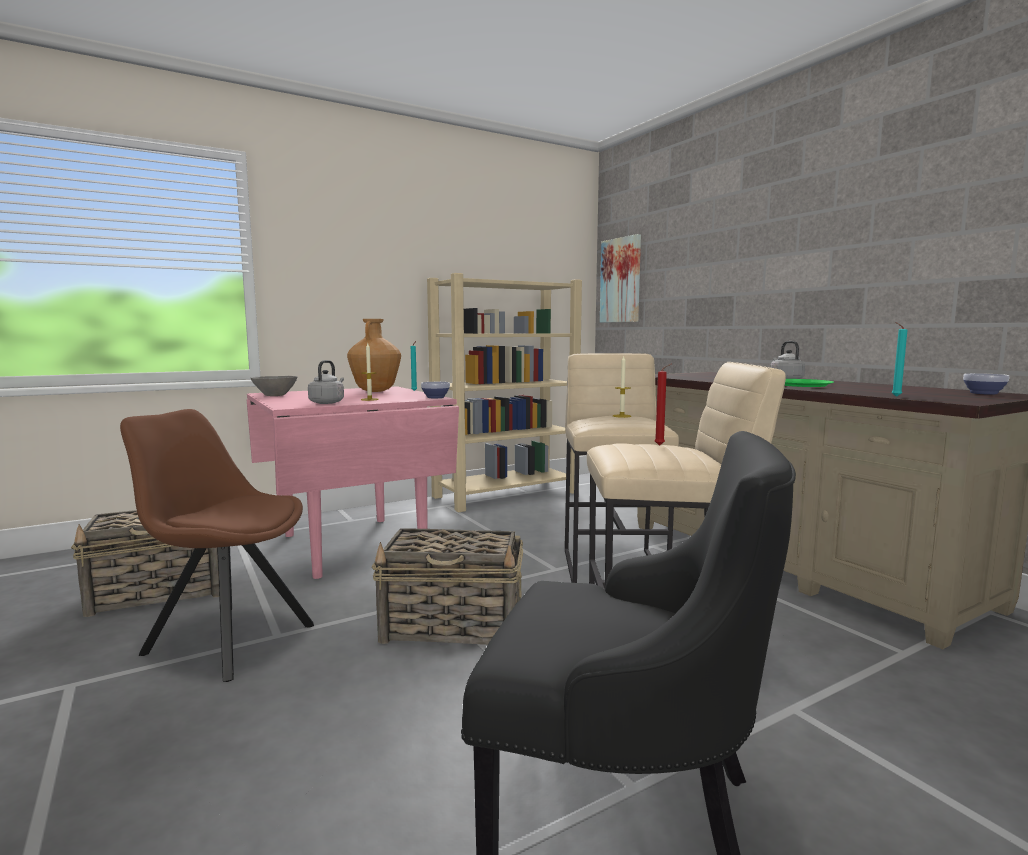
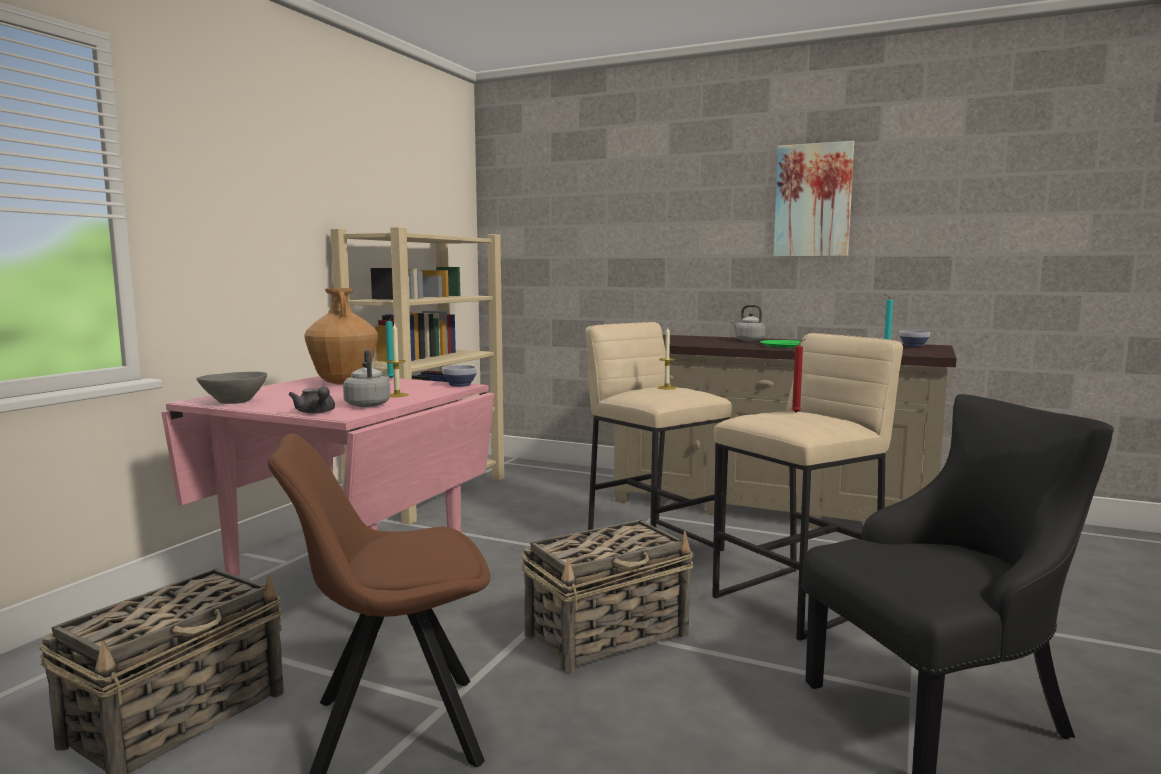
camera: 35 degrees left, 0 degrees up
picture [600,234,641,323] -> picture moved to [773,141,854,257]
none -> grey teapot [289,387,335,414]

